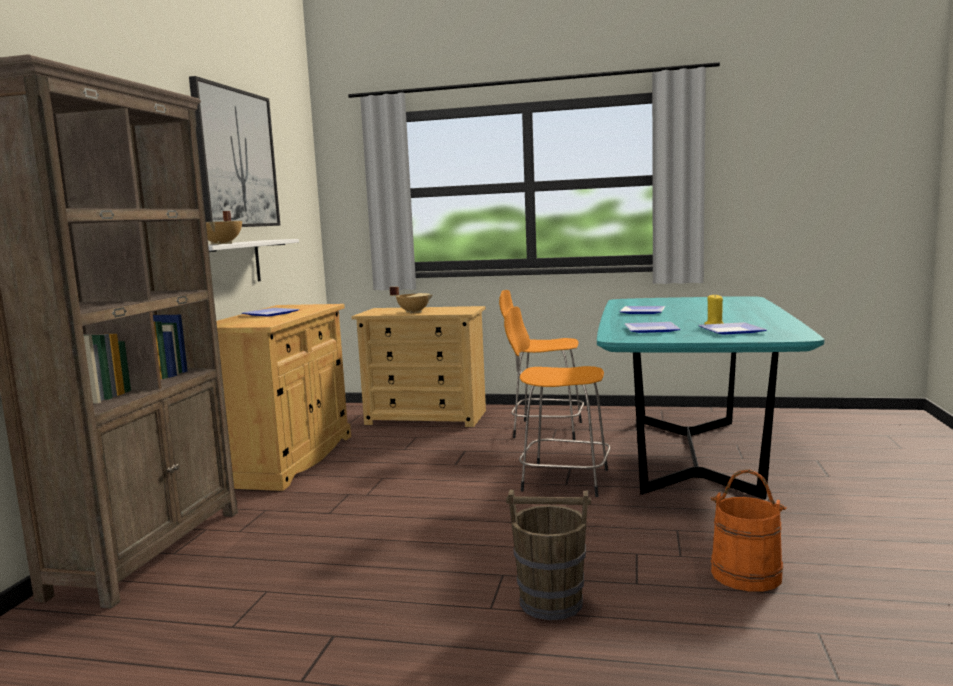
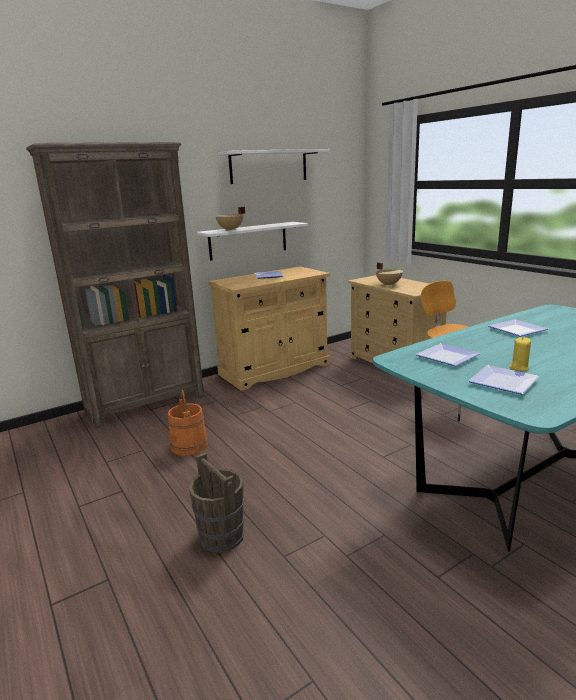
camera: 45 degrees right, 10 degrees up
picture [189,76,280,227] -> white shelf [218,149,330,184]
orange stool [504,307,610,497] -> none
orange bucket [711,469,787,592] -> orange bucket moved to [168,389,208,456]

